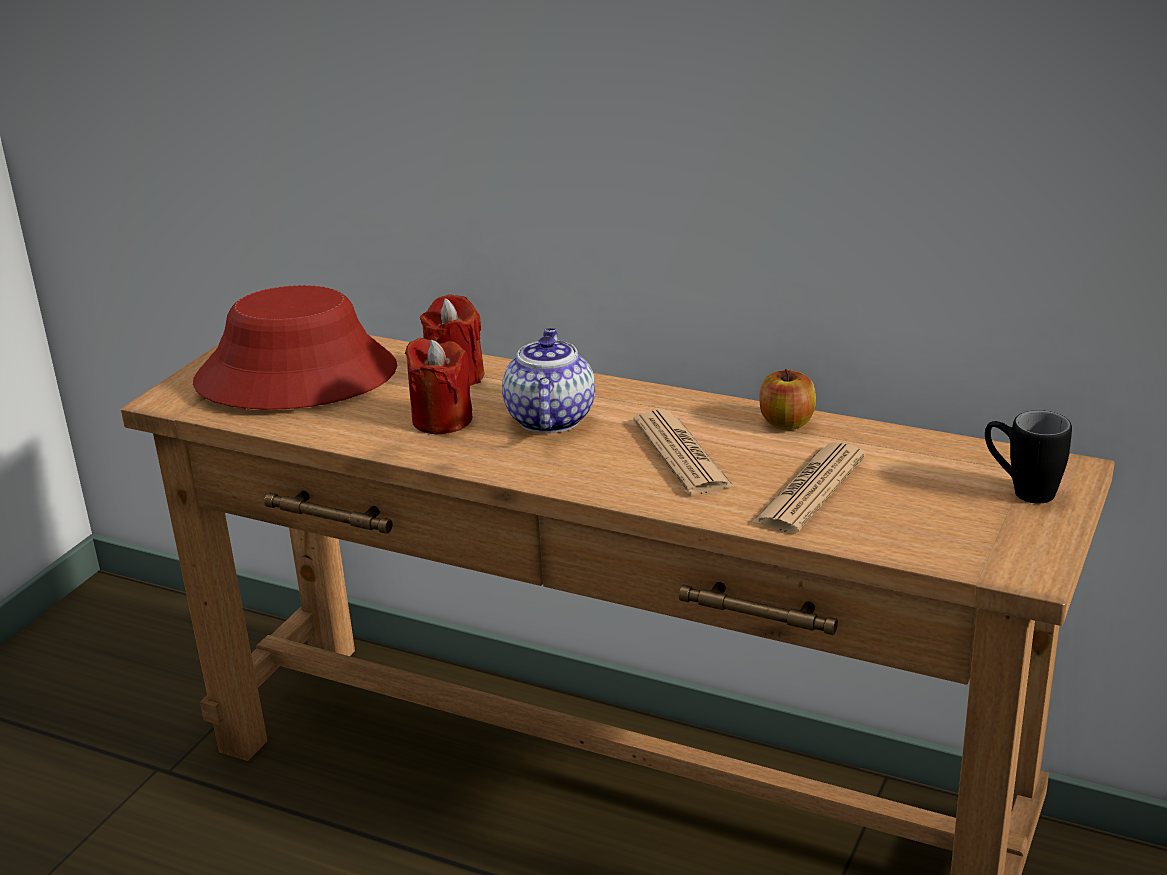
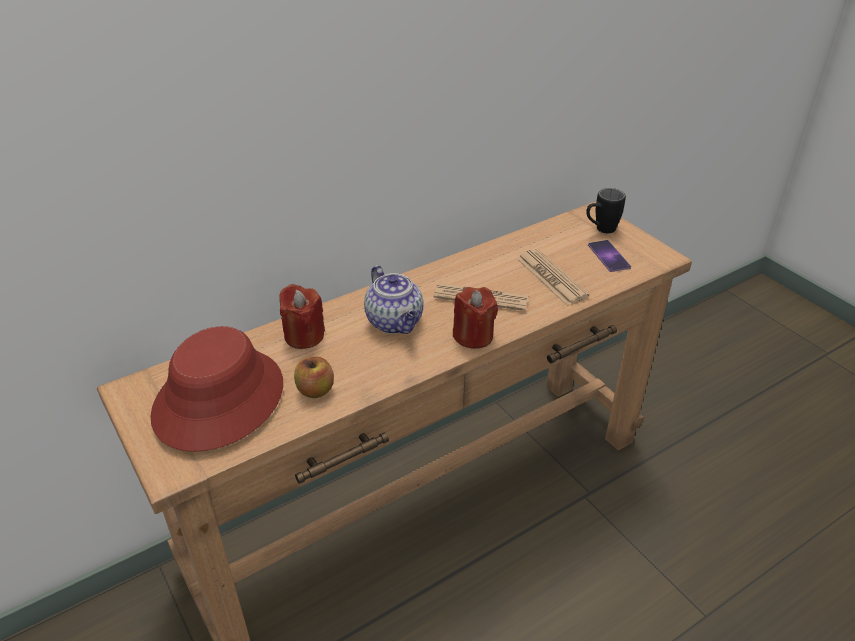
camera: 60 degrees left, 10 degrees up
red candle [405,338,472,434] -> red candle moved to [453,287,498,349]
teapot [502,328,595,433] -> teapot turned 150 degrees counterclockwise [364,265,424,334]
apple [760,369,816,430] -> apple moved to [294,356,334,398]
none -> phone [588,240,631,272]

